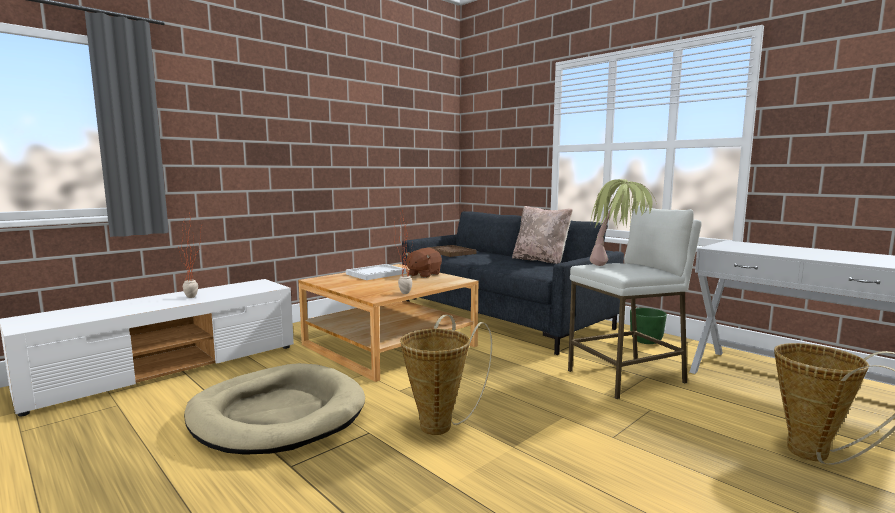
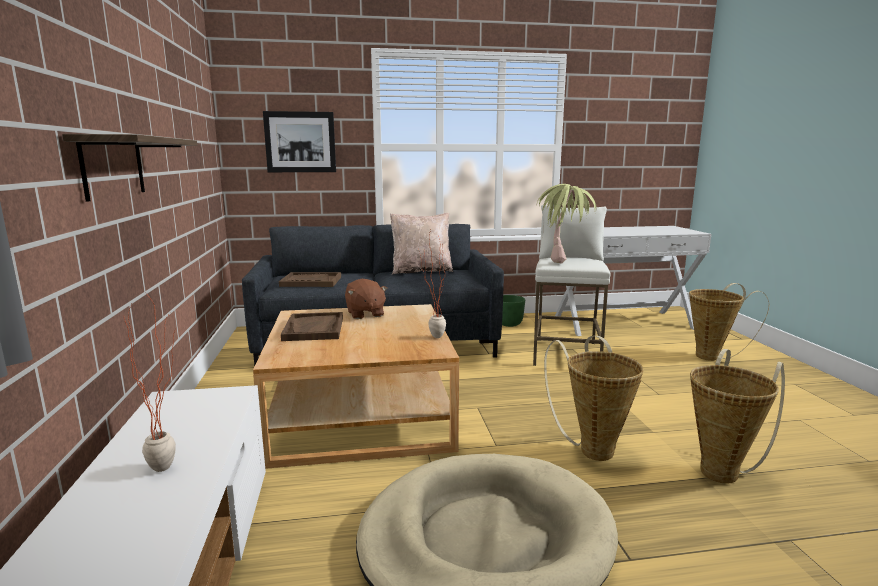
camera: 55 degrees left, 5 degrees up
white tray [346,264,407,280] -> brown tray [281,312,343,341]
none -> shelf [62,134,197,202]
none -> picture [263,111,336,172]
none -> basket [690,349,785,484]

